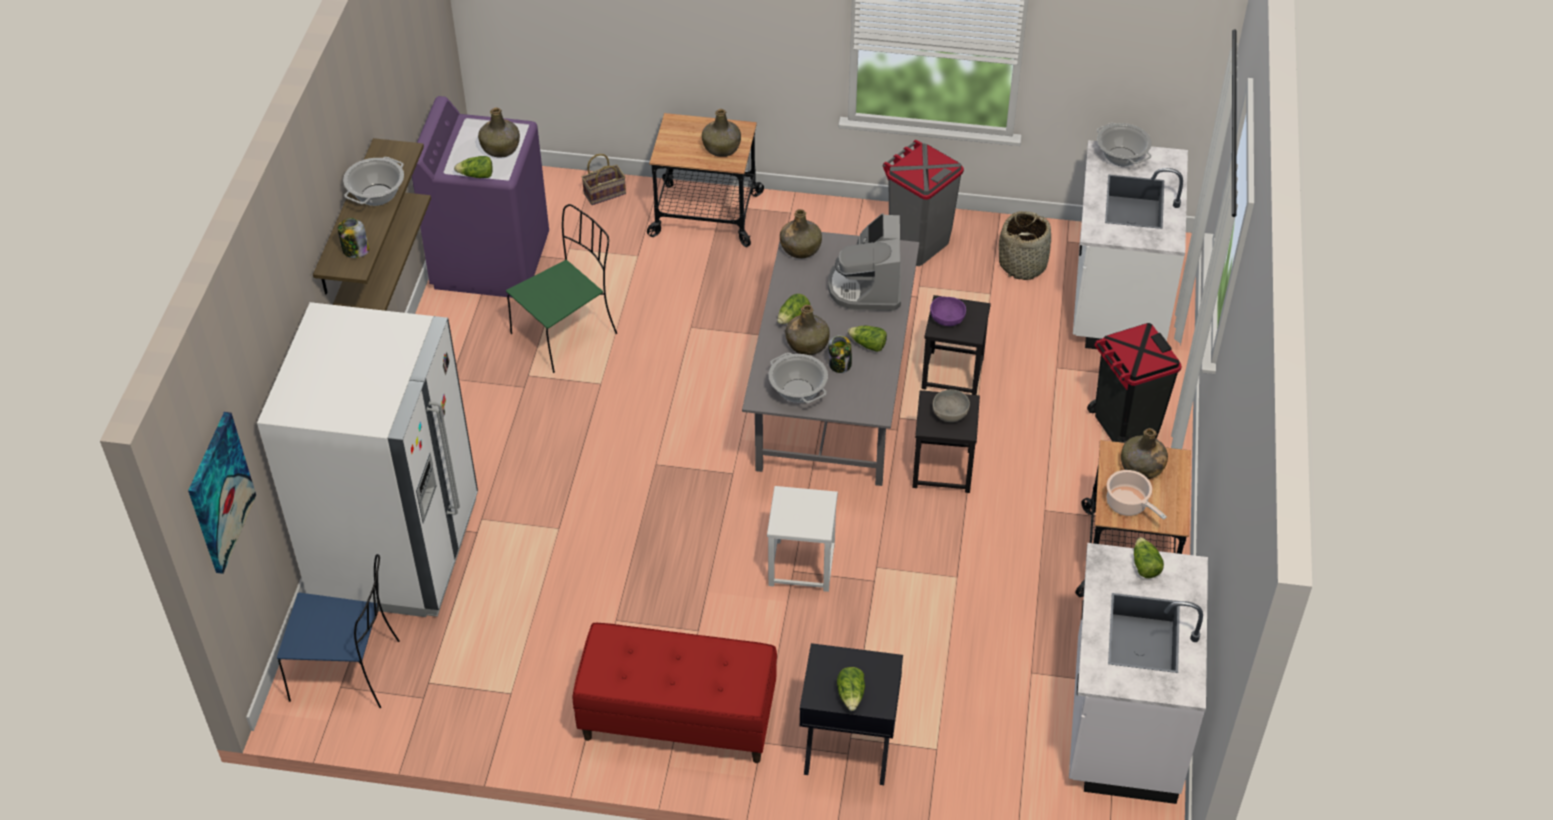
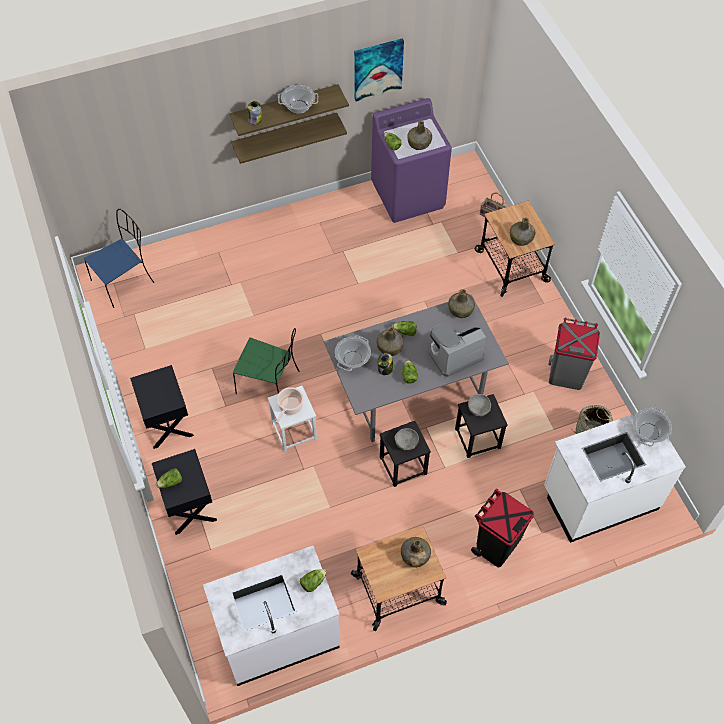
camera: 60 degrees right, 10 degrees up
picture [188,412,256,574] -> picture moved to [354,38,404,101]
white fridge [257,302,478,617] -> none
blue chair [277,554,400,708] -> blue chair turned 105 degrees counterclockwise [84,209,154,308]
green chair [506,204,617,373] -> green chair moved to [233,328,300,394]
red bench [573,623,777,763] -> black nightstand [130,365,194,449]
purple bowl [930,296,966,326] -> grey bowl [468,394,491,416]
cooking pot [1107,470,1167,520] -> cooking pot moved to [276,387,304,423]

